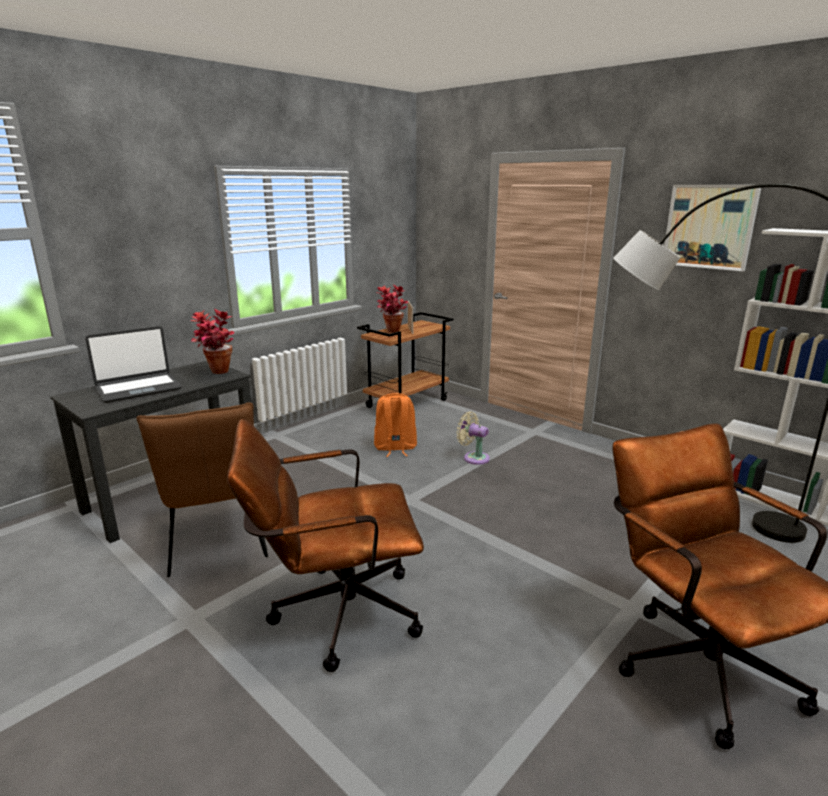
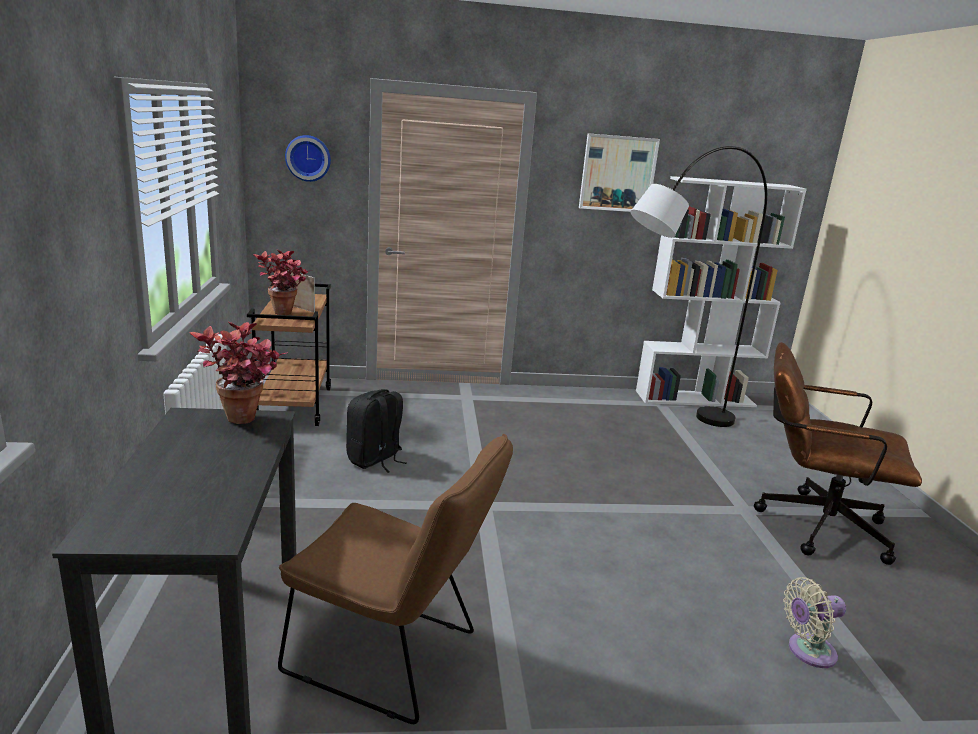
camera: 50 degrees left, 0 degrees up
laptop [85,326,182,403] -> none
brown office chair [227,419,424,672] -> none
orange backpack [374,393,417,457] -> black backpack [346,389,407,473]
beige fan [456,412,490,465] -> beige fan moved to [783,577,846,668]
none -> wall clock [285,135,331,182]

